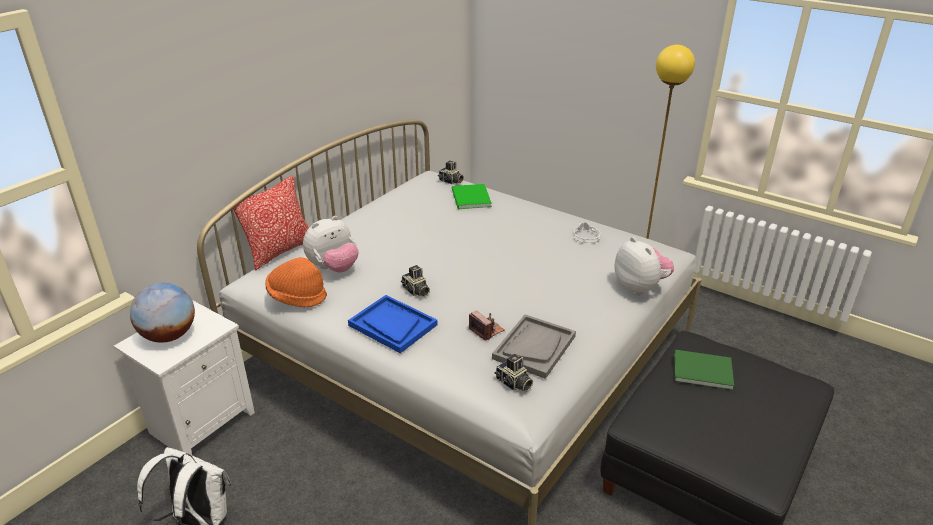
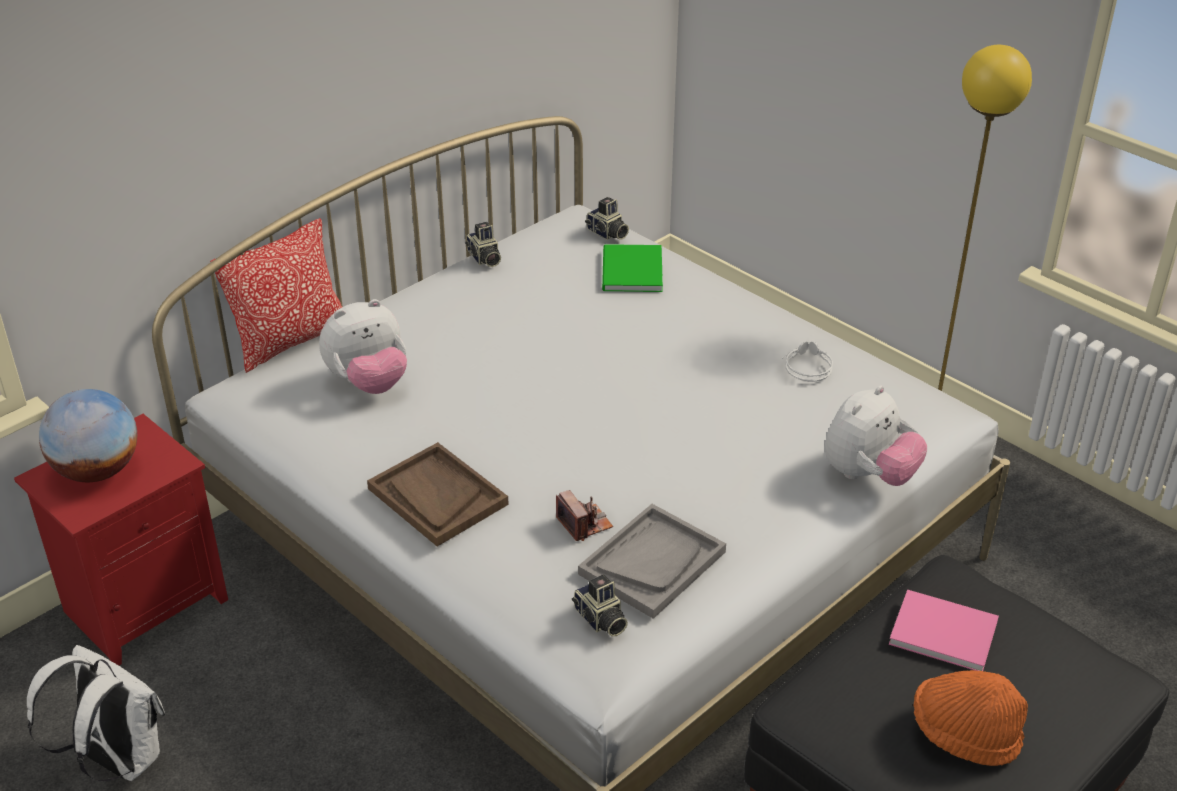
camera: 10 degrees right, 5 degrees up
white nightstand [114,301,255,455] -> red nightstand [14,414,228,665]
orange hat [265,257,327,307] -> orange hat moved to [913,670,1028,766]
blue tray [348,295,437,353] -> brown tray [367,442,509,547]
camera [401,265,430,297] -> camera moved to [465,222,501,267]
plush toy [614,237,674,295] -> plush toy turned 60 degrees clockwise [824,385,927,486]
green book [674,350,734,390] -> pink book [889,589,999,671]

